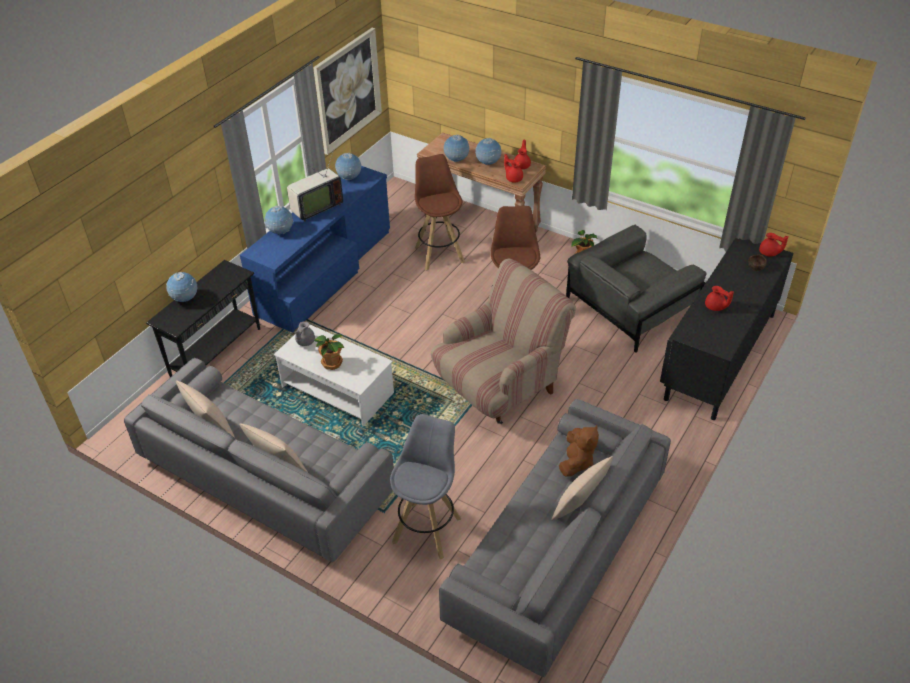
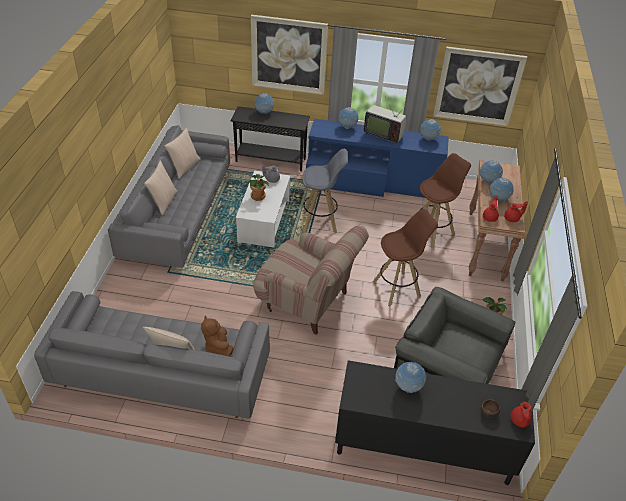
camera: 65 degrees right, 0 degrees up
grey stool [390,414,461,559] -> grey stool moved to [303,149,348,233]
brown plush toy [559,425,599,477] -> brown plush toy turned 75 degrees clockwise [201,316,234,357]
red teapot [705,286,734,311] -> globe [395,362,426,393]
none -> picture [251,15,328,95]

